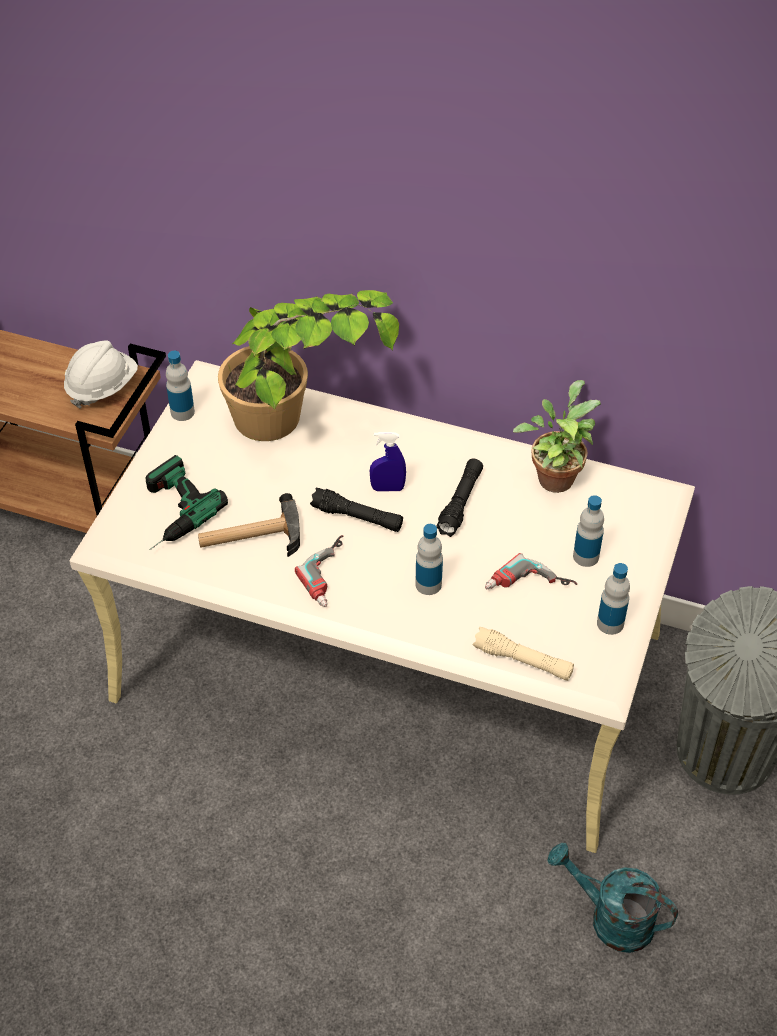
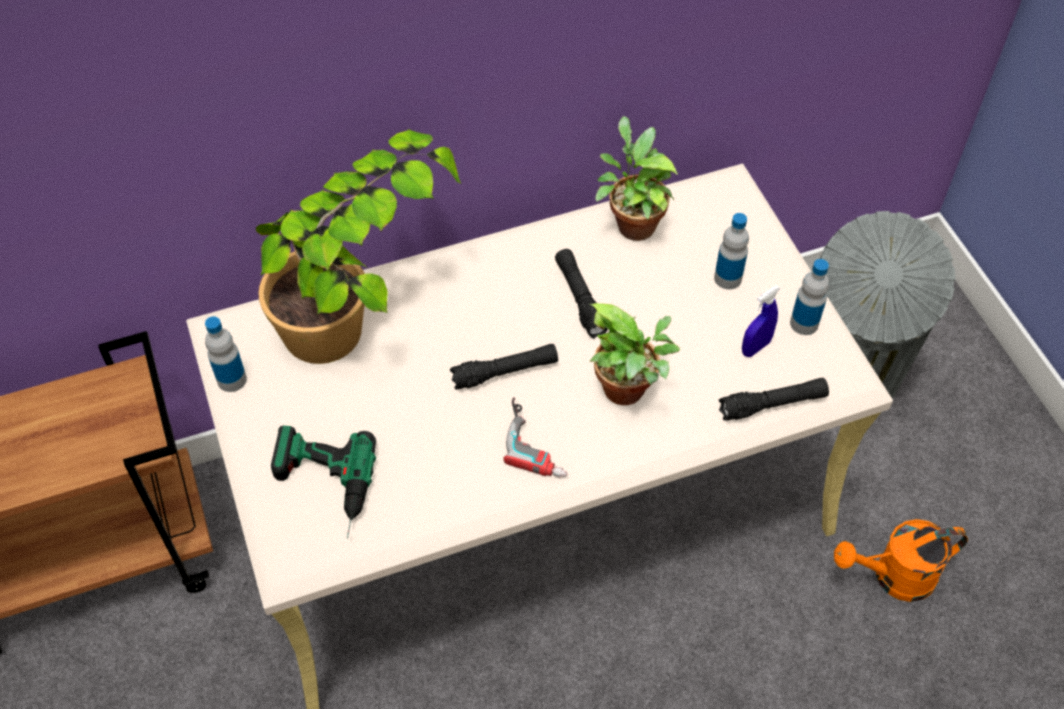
camera: 40 degrees left, 5 degrees up
white hard hat [64,340,138,409] -> none
hammer [198,493,300,557] -> none
blue spray bottle [370,432,406,491] -> blue spray bottle moved to [742,285,780,357]
bottle [415,524,443,595] -> potted plant [589,303,680,405]
beige flashlight [473,627,574,681] -> black flashlight [719,378,829,420]
power drill [485,553,577,589] -> none
turquoise watering can [547,843,678,953] -> orange watering can [834,519,968,602]

